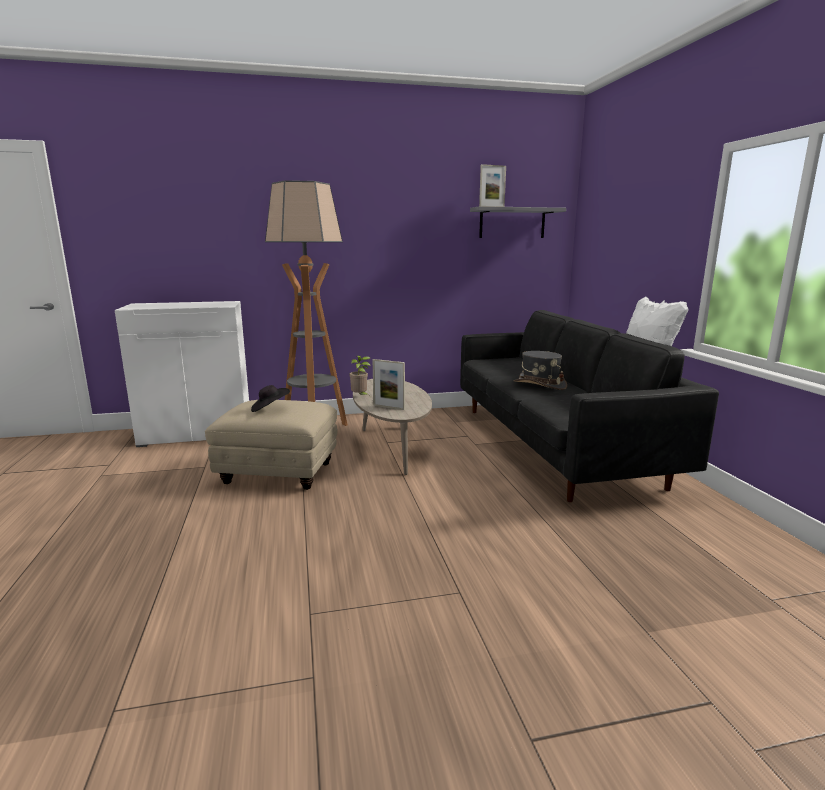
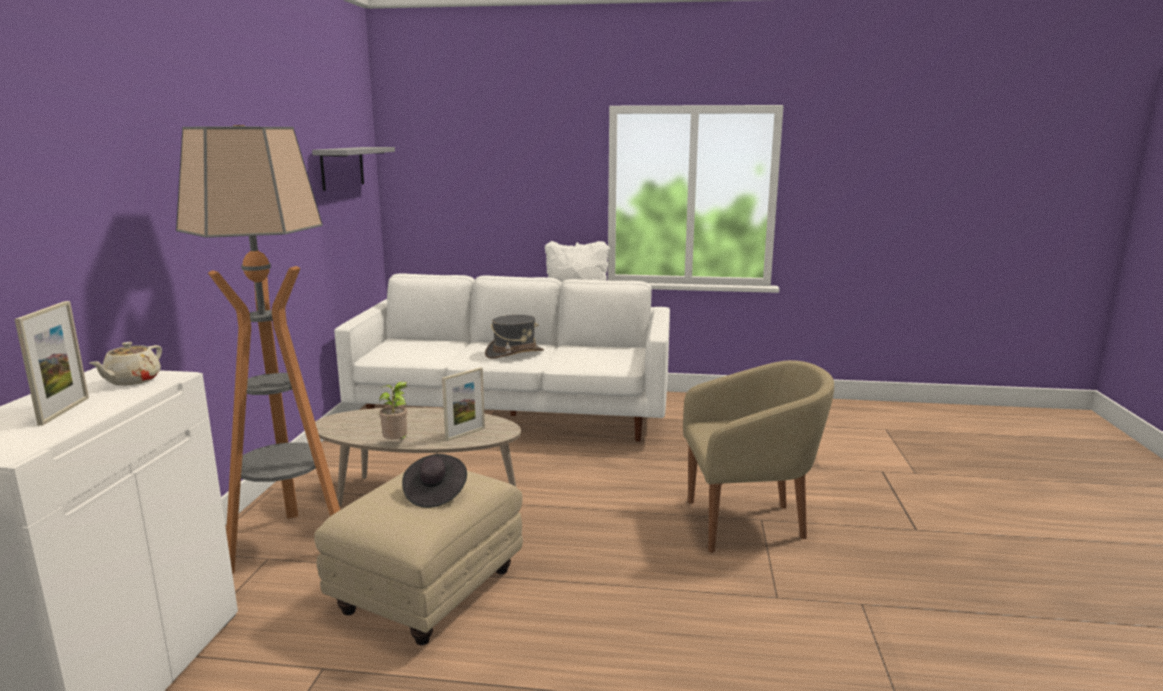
camera: 70 degrees left, 0 degrees up
black sofa [460,310,719,502] -> white sofa [334,273,670,442]
picture frame [479,164,506,207] -> picture frame moved to [15,301,89,426]
none -> beige teapot [89,342,162,386]
none -> beige armchair [683,360,834,553]

